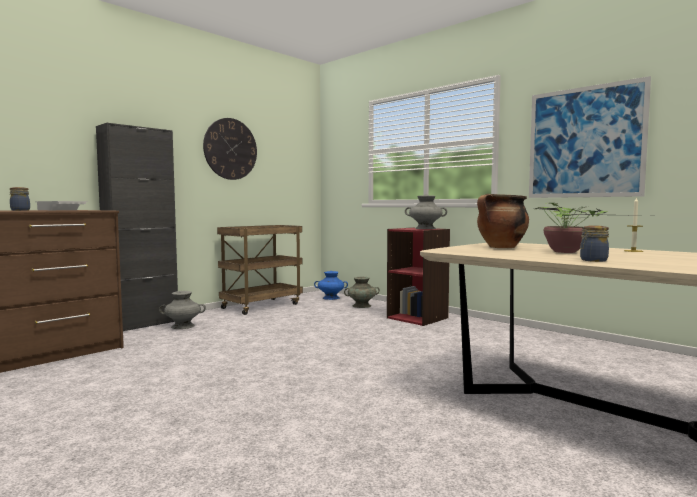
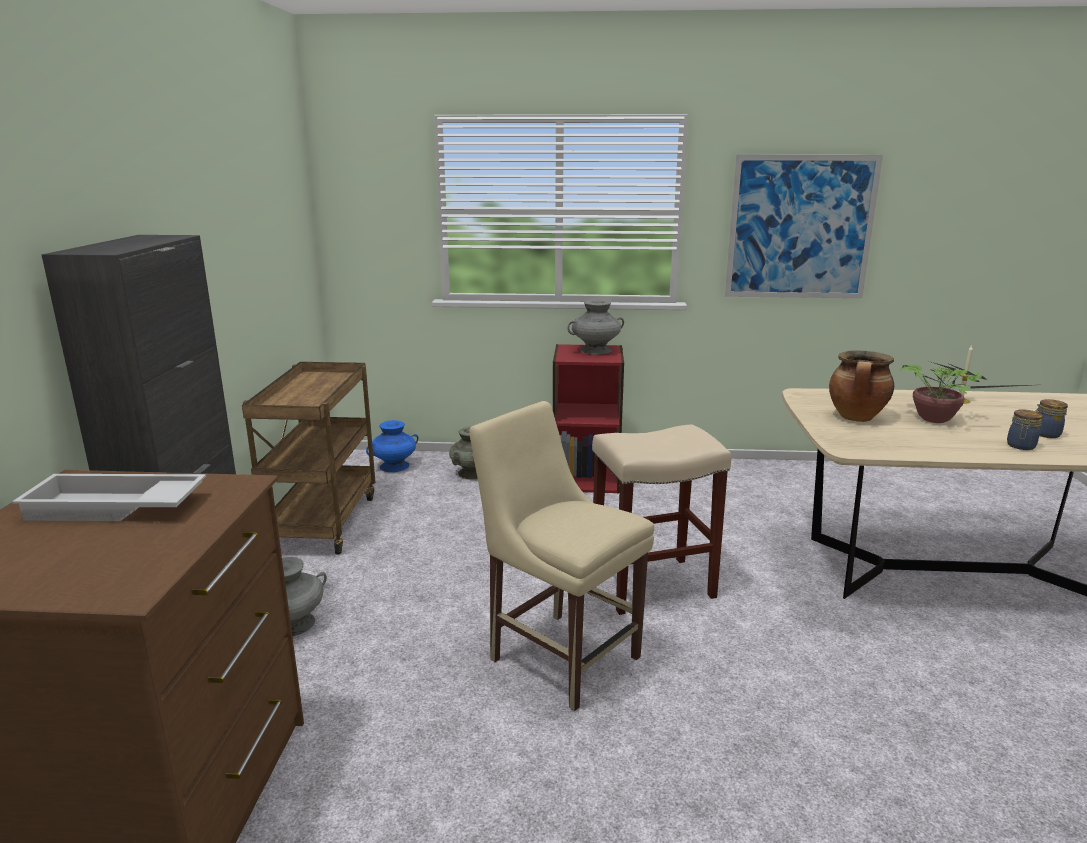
camera: 40 degrees left, 15 degrees up
jar [10,187,30,211] -> jar moved to [1035,399,1068,438]
wall clock [203,118,257,180] -> none
none -> beige chair [469,401,654,711]
none -> beige stool [592,424,731,615]

